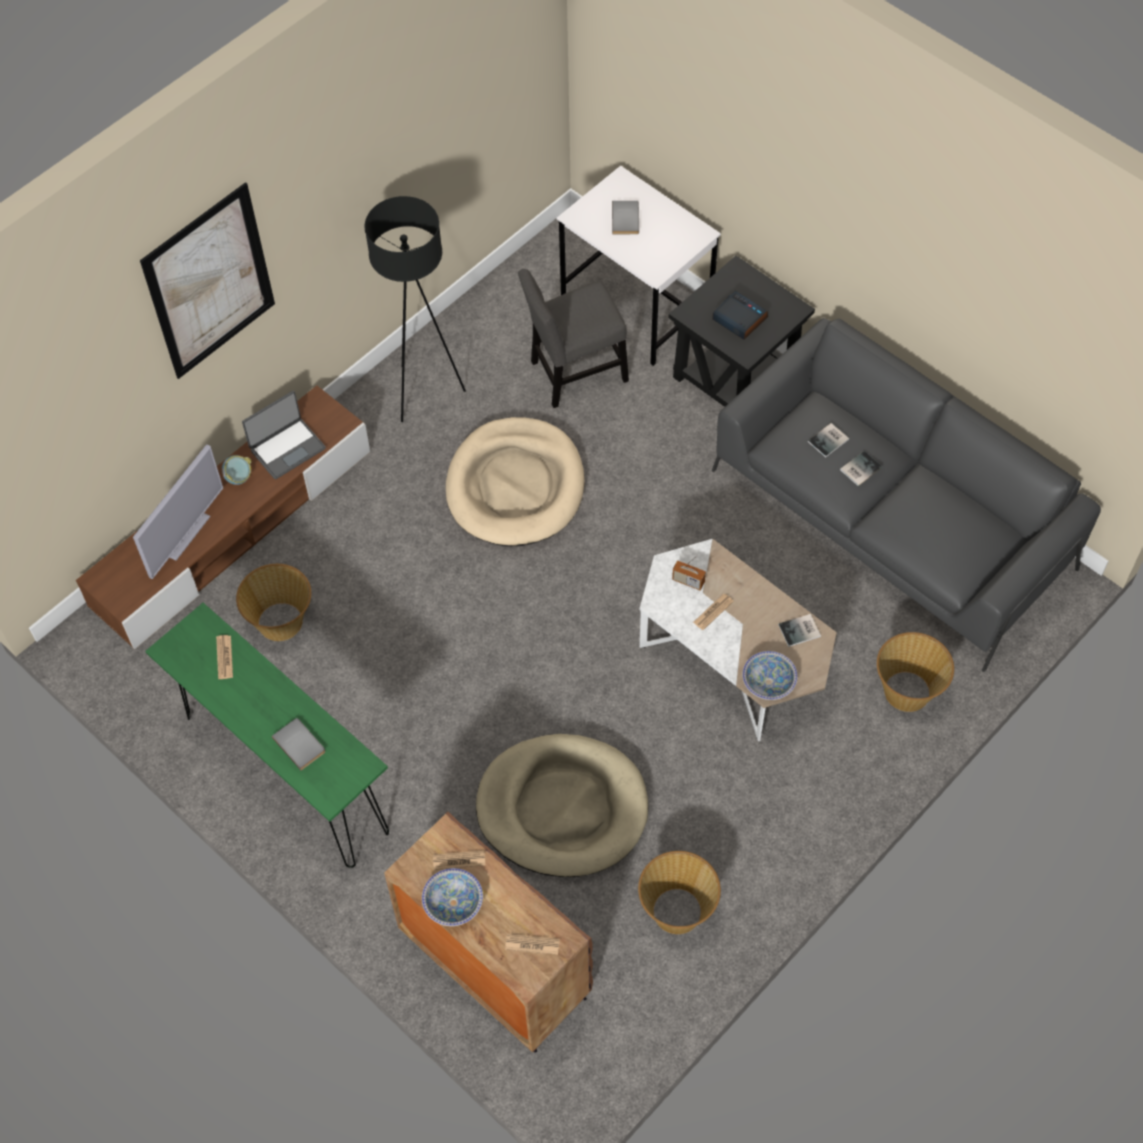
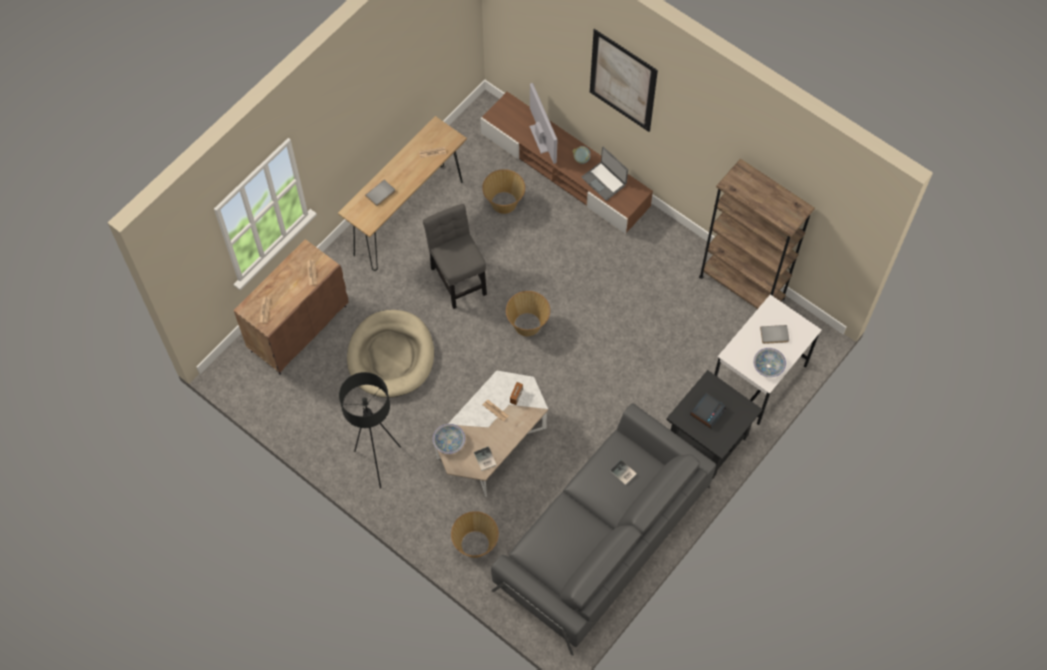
camera: 85 degrees right, 5 degrees up
television [133,444,223,579] -> television turned 135 degrees counterclockwise [529,83,558,164]
green console table [145,603,389,868] -> brown console table [338,116,467,271]
black floor lamp [365,196,466,422] -> black floor lamp moved to [339,372,401,489]
bowl [422,868,483,926] -> bowl moved to [753,348,786,377]
beige dog bed [446,417,585,547] -> none
grey chair [518,269,629,408] -> grey chair moved to [423,204,487,309]
basket [638,851,721,934] -> basket moved to [506,291,550,336]
book [840,451,882,486] -> none
none -> brown bookcase [699,159,815,309]

